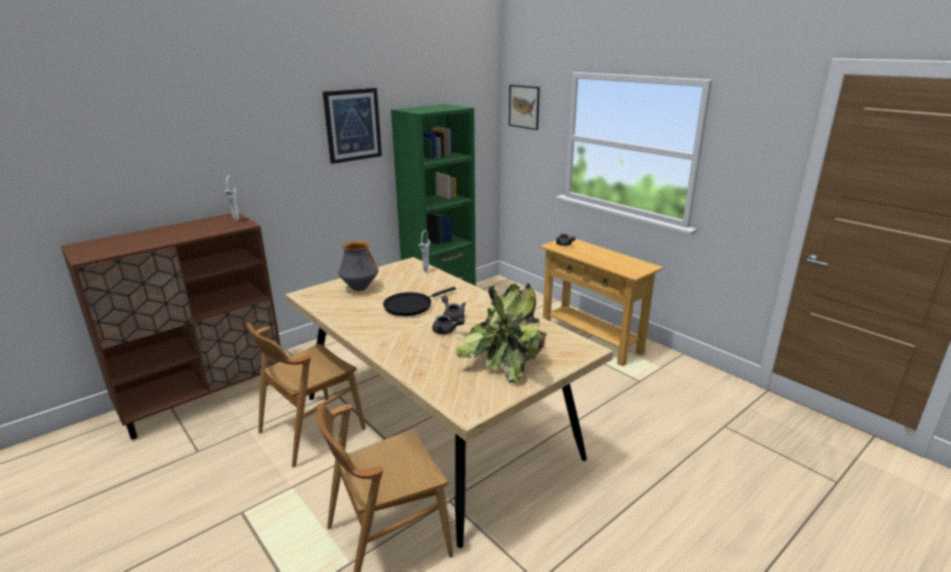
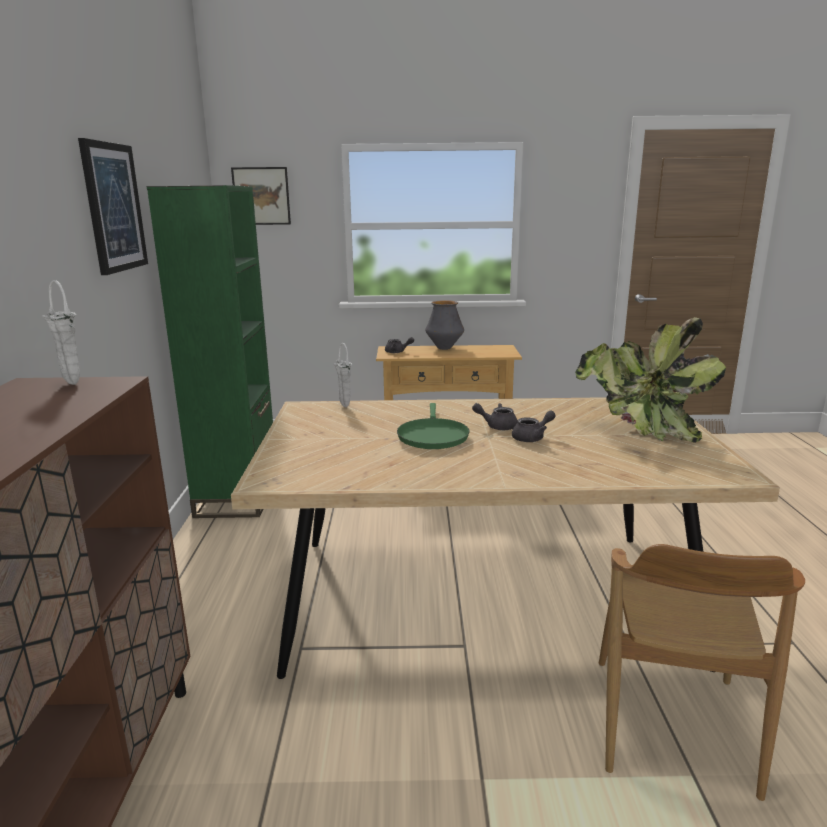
camera: 50 degrees left, 5 degrees down
brown chair [246,323,366,468] -> none
vase [338,241,379,291] -> vase moved to [425,300,464,350]
black frying pan [383,287,456,316] -> green frying pan [397,403,470,449]

